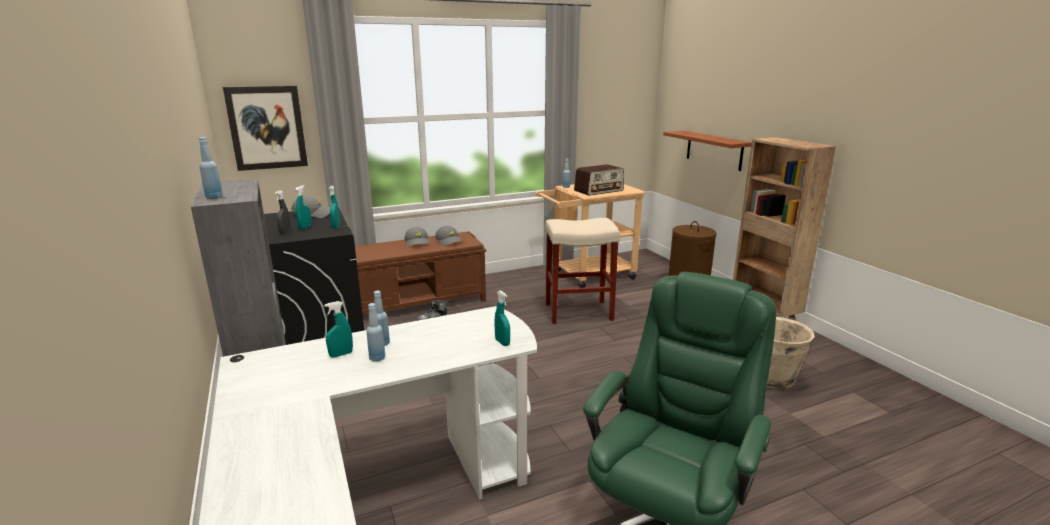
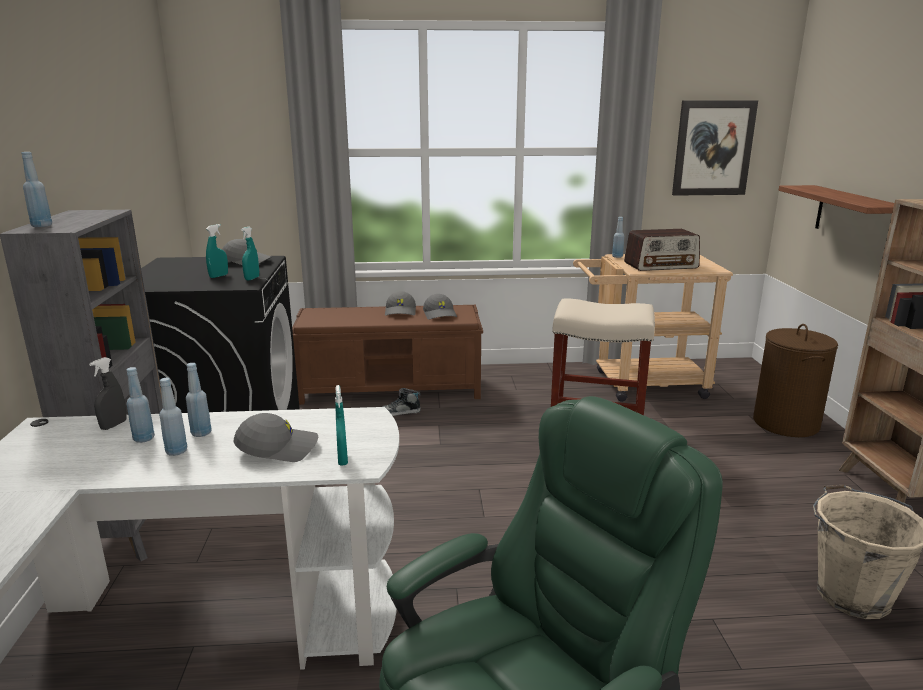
camera: 20 degrees right, 0 degrees up
picture [223,86,308,171] -> picture moved to [672,100,758,196]
grey spray bottle [275,190,291,234] -> grey spray bottle moved to [89,357,127,430]
turquoise spray bottle [324,301,353,358] -> blue bottle [126,367,155,443]
none -> grey cap [234,413,318,462]

